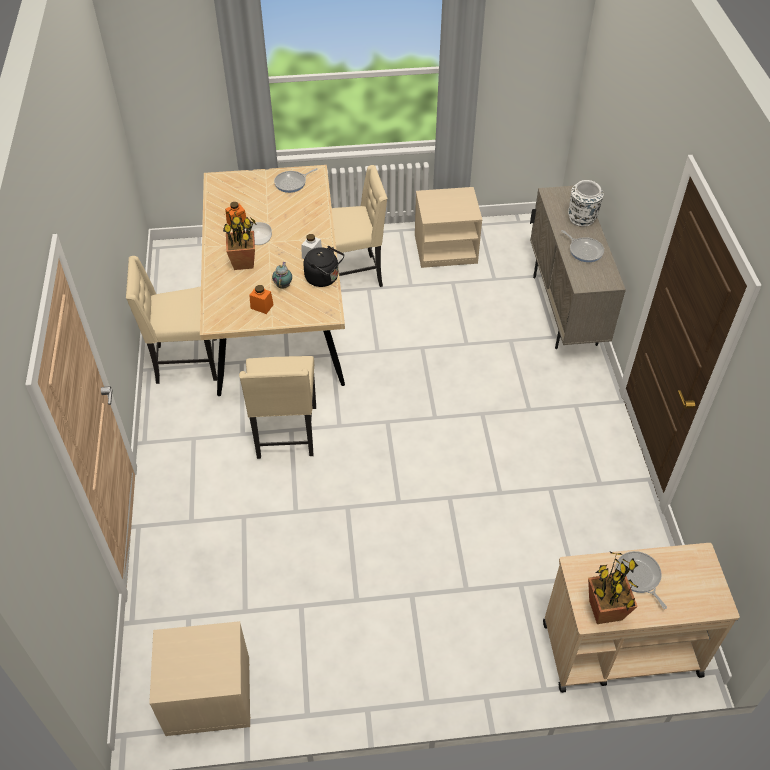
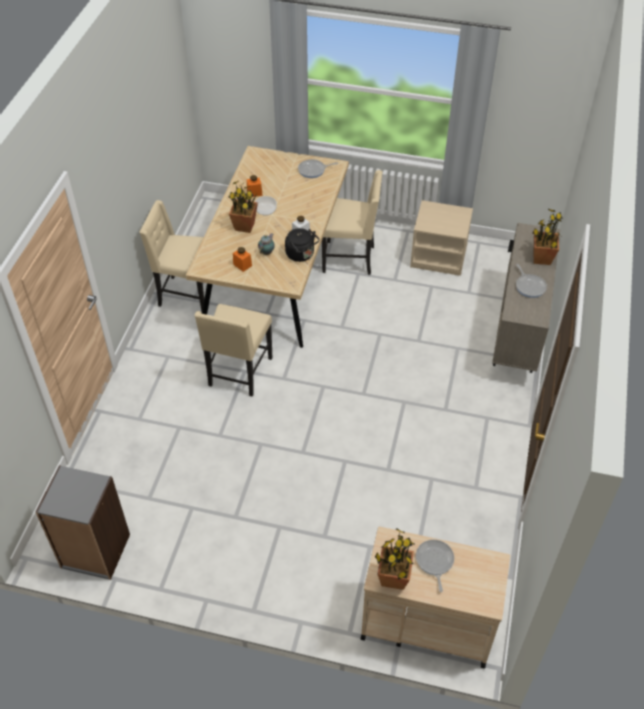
camera: 20 degrees right, 0 degrees up
beige nightstand [149,621,251,736] -> grey bookcase [36,465,130,580]
white vase [568,180,604,227] -> potted plant [533,209,563,265]

